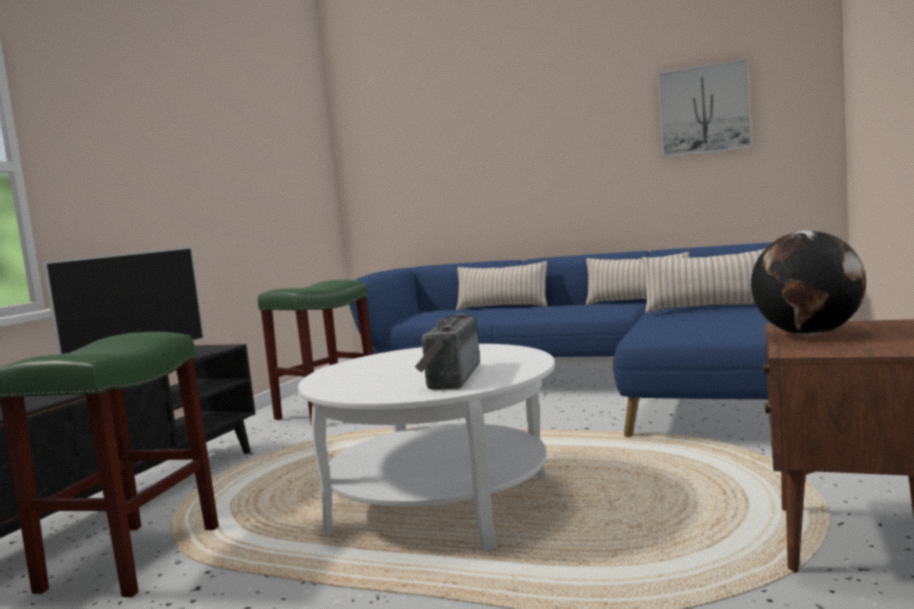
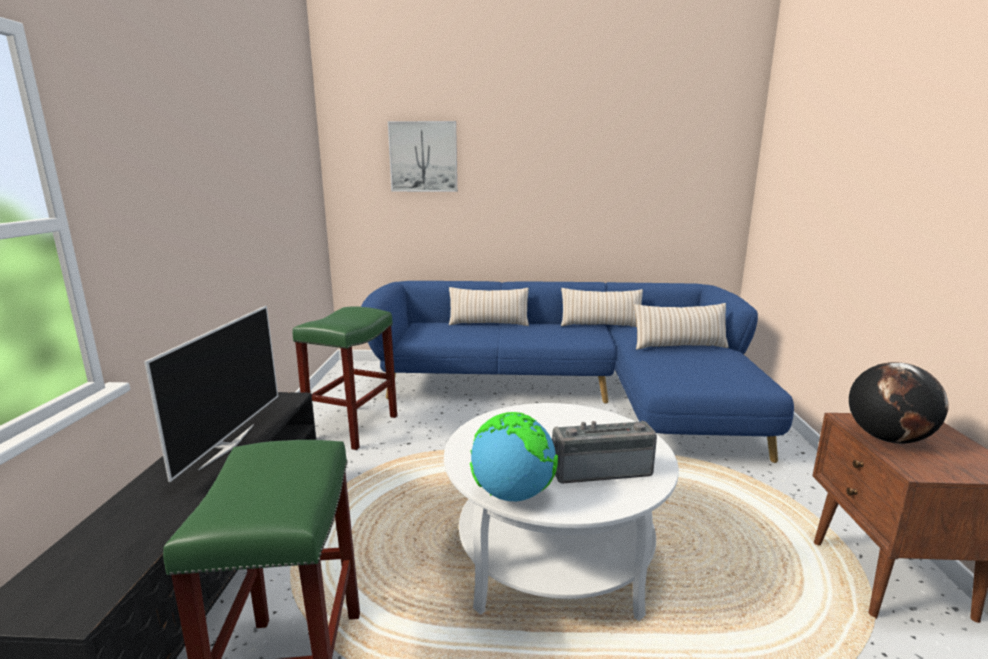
camera: 20 degrees left, 10 degrees up
radio [415,313,480,390] -> radio turned 90 degrees clockwise [552,421,657,484]
picture [657,58,752,158] -> picture moved to [388,121,457,192]
none -> globe [470,412,558,501]

